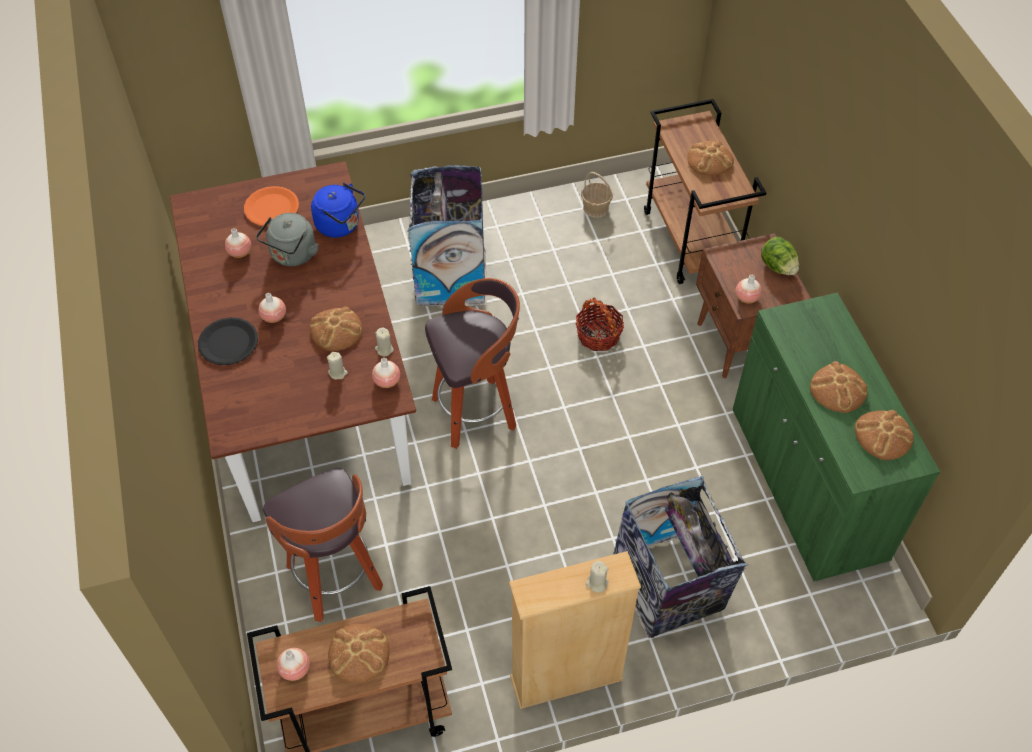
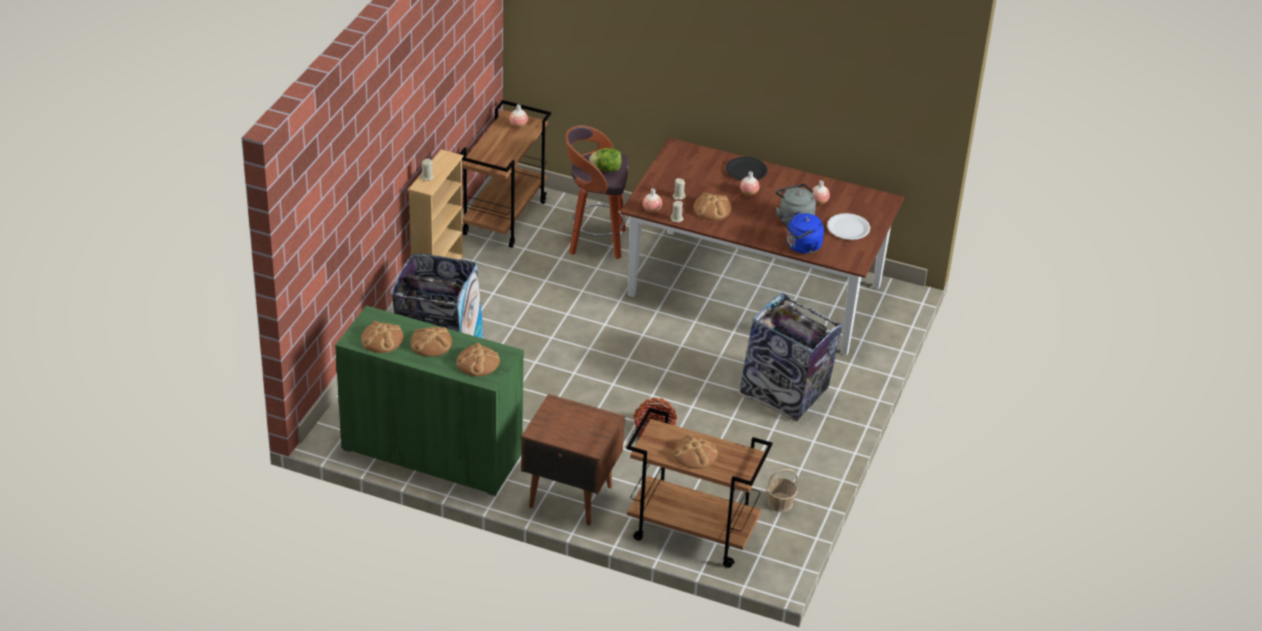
camera: 125 degrees right, 15 degrees down
orange plate [244,186,299,227] -> white plate [827,213,870,240]
bread [328,624,390,683] -> bread moved to [456,343,500,377]
stool [425,278,520,449] -> none
vase [736,275,762,303] -> none
lettuce [761,237,799,275] -> lettuce moved to [589,148,622,172]

